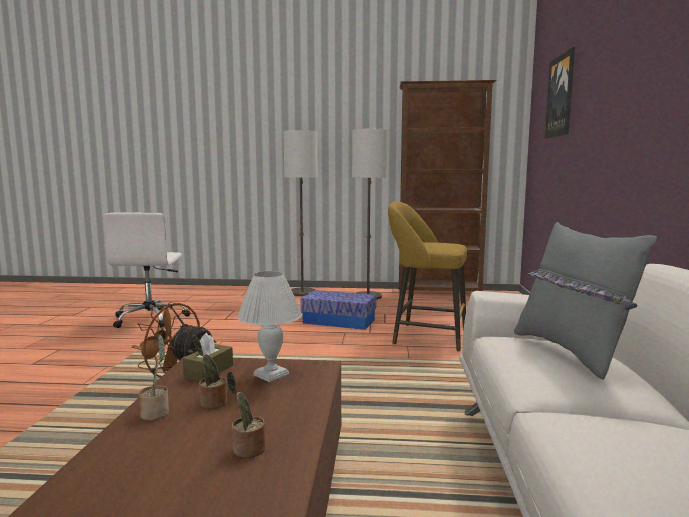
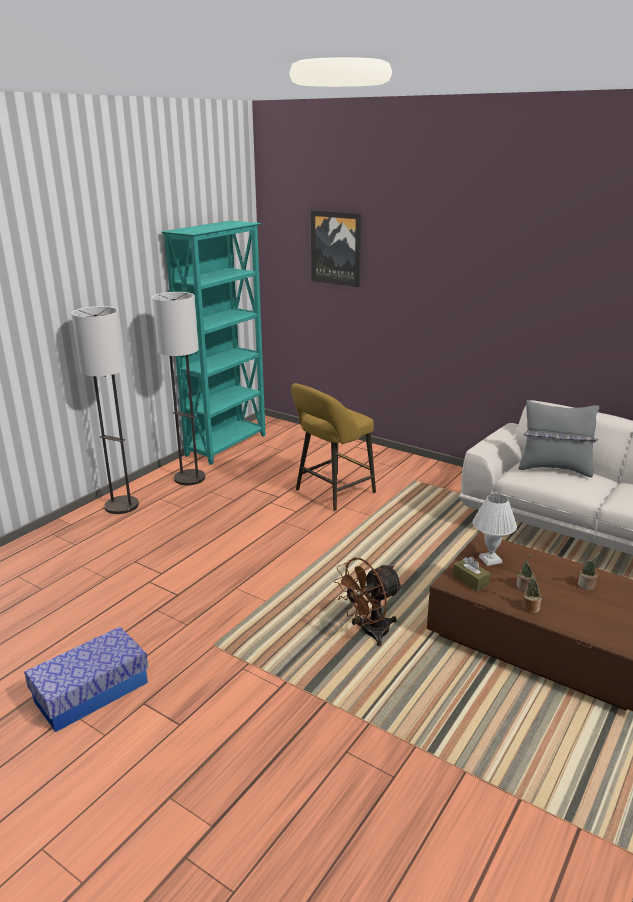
camera: 60 degrees left, 15 degrees up
white office chair [103,212,190,328] -> none
storage box [301,290,377,330] -> storage box moved to [24,627,148,732]
brown bookcase [399,80,497,291] -> turquoise bookcase [161,221,266,465]

